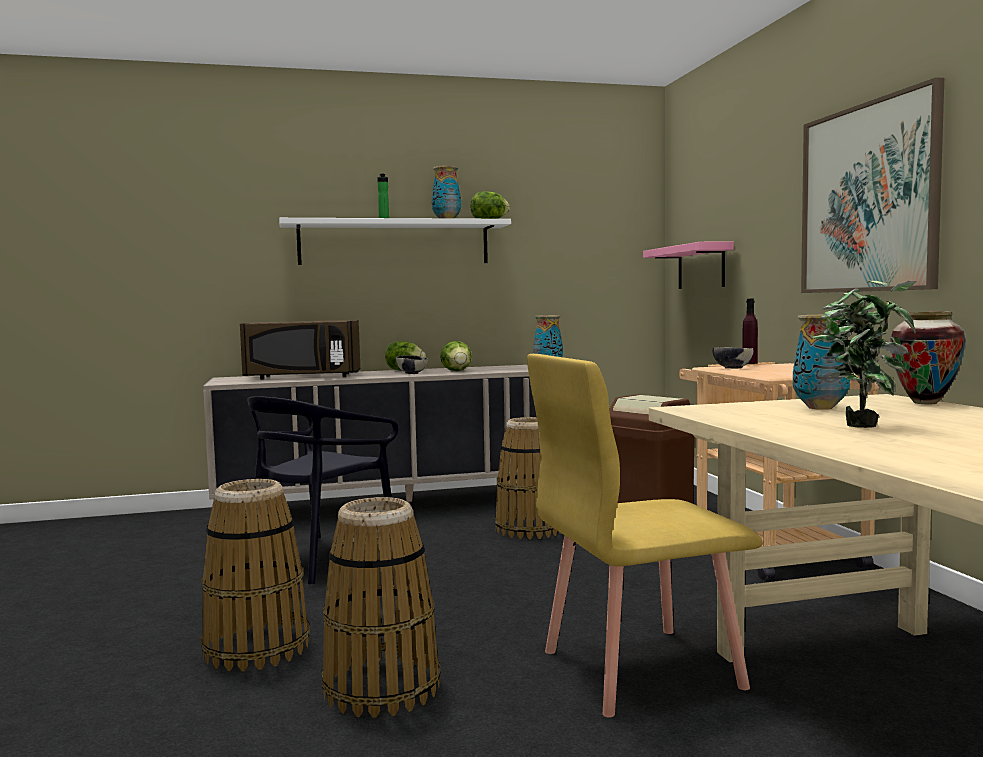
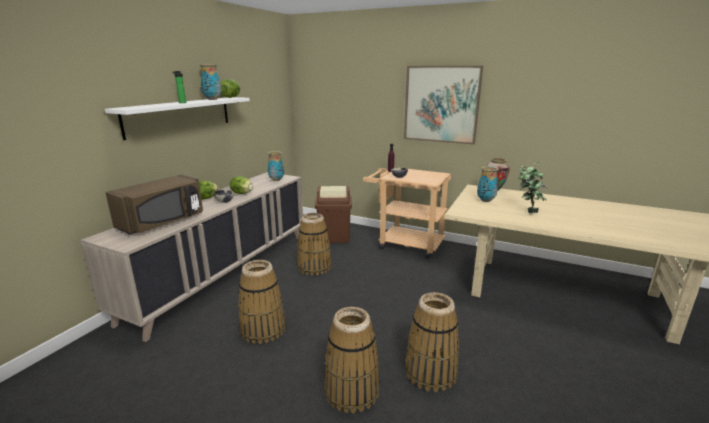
camera: 50 degrees left, 15 degrees up
black chair [247,396,399,585] -> basket [238,260,286,344]
yellow chair [527,354,762,718] -> none
pink shelf [643,242,734,289] -> none

